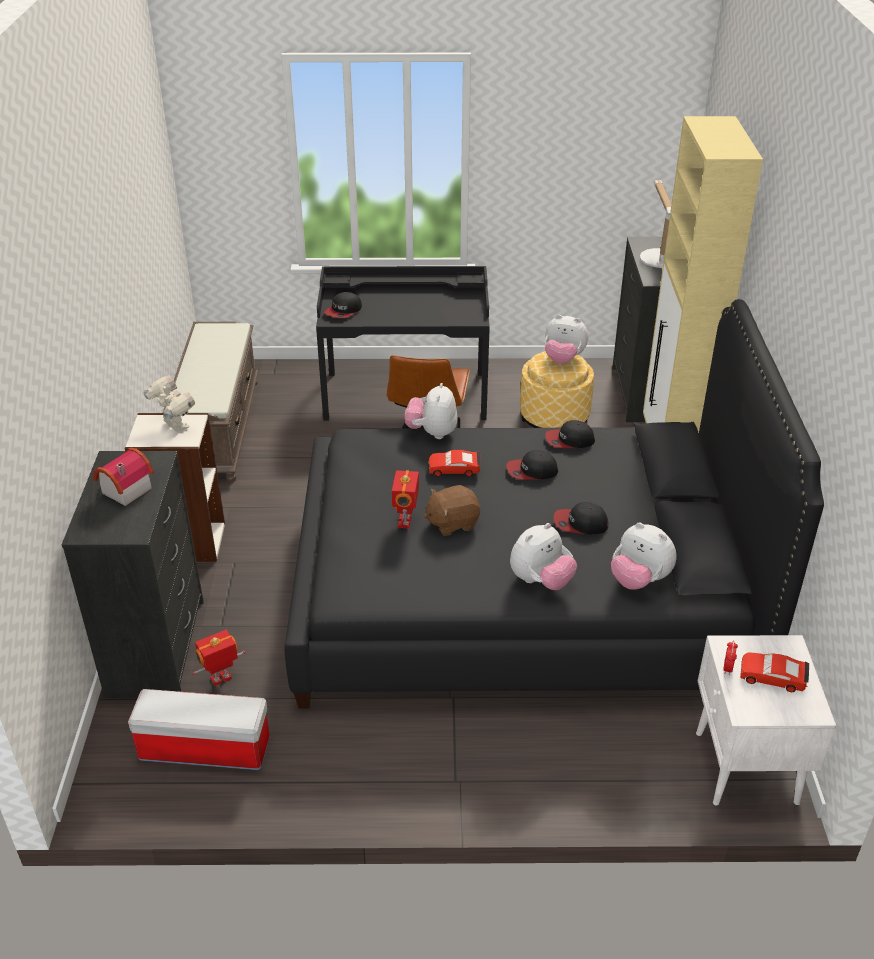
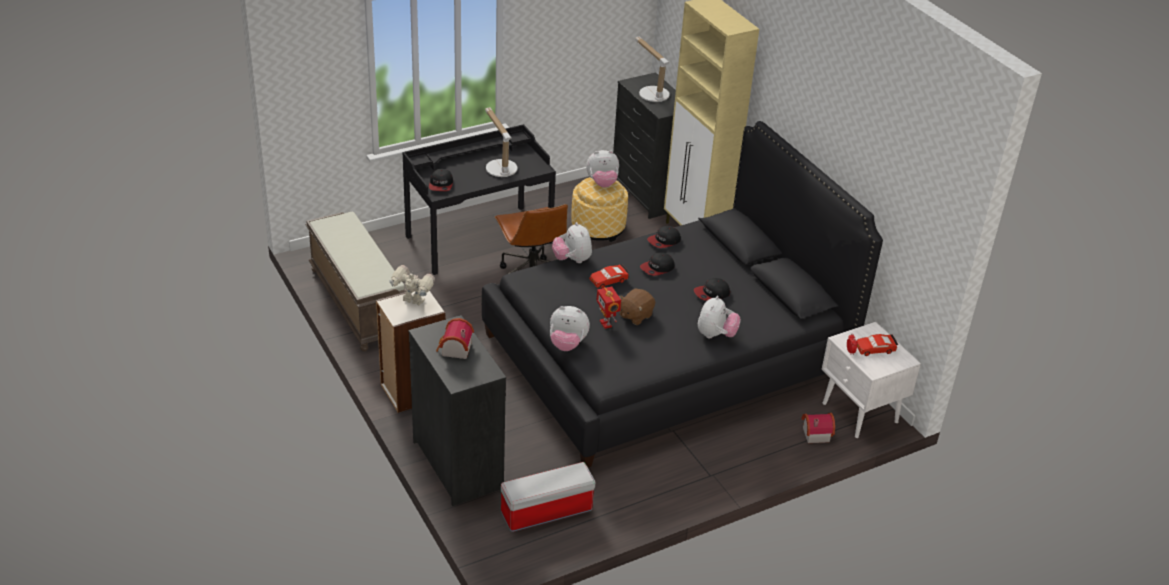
camera: 30 degrees left, 0 degrees up
toy robot [192,630,246,686] -> none
plush toy [611,522,677,590] -> plush toy moved to [550,306,590,351]
none -> table lamp [485,108,518,177]
none -> toy house [801,413,835,443]

